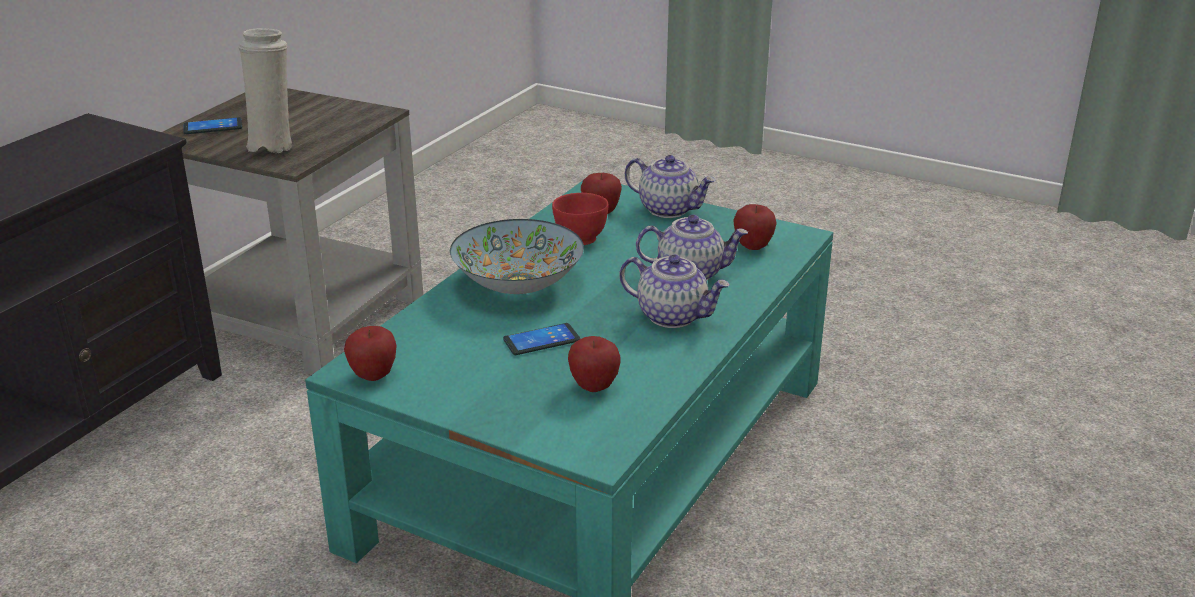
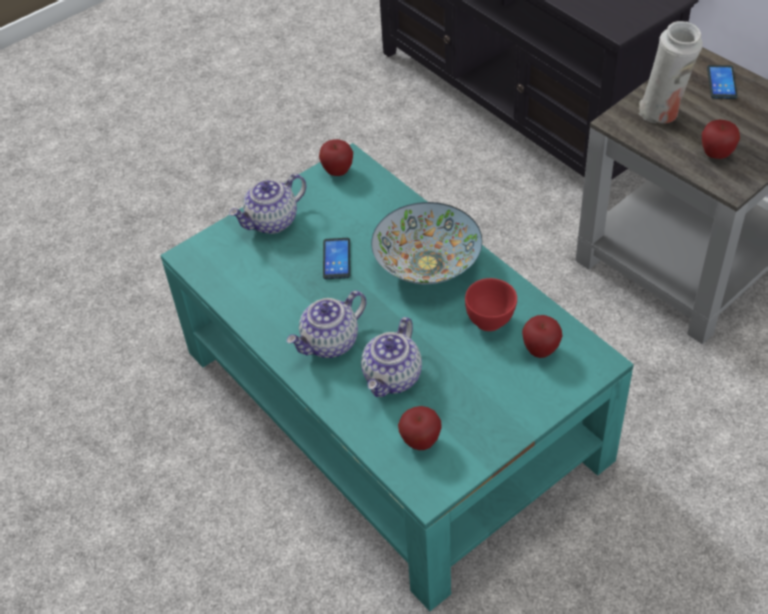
camera: 115 degrees right, 20 degrees up
apple [568,336,620,392] -> apple moved to [702,120,740,159]
teapot [625,155,716,218] -> teapot moved to [229,174,306,234]

